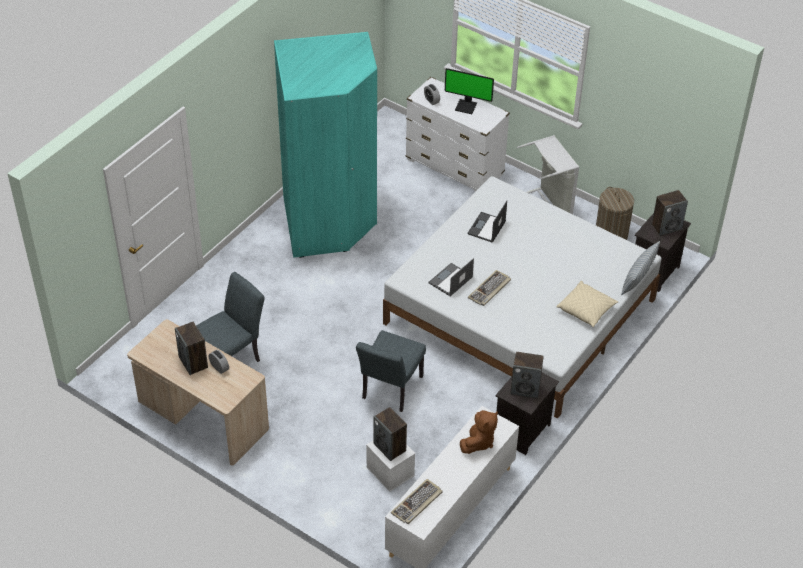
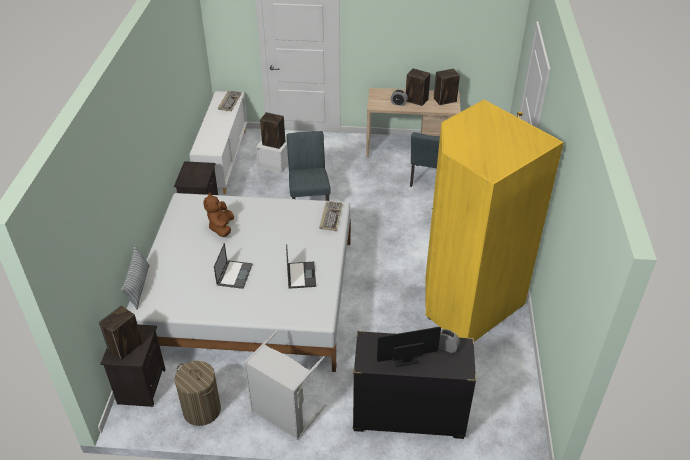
camera: 150 degrees right, 5 degrees down
turquoise wardrobe [274,32,377,258] -> yellow wardrobe [425,100,564,342]
white dresser [406,77,510,192] -> black dresser [353,331,476,439]
laptop [428,258,474,296] -> laptop moved to [214,243,253,289]
brown plush toy [460,410,498,454] -> brown plush toy moved to [203,193,234,237]
keyboard [468,270,511,306] -> keyboard moved to [319,201,343,231]
speaker [510,352,544,399] -> speaker moved to [434,68,460,105]
beige pillow [556,281,618,327] -> none

